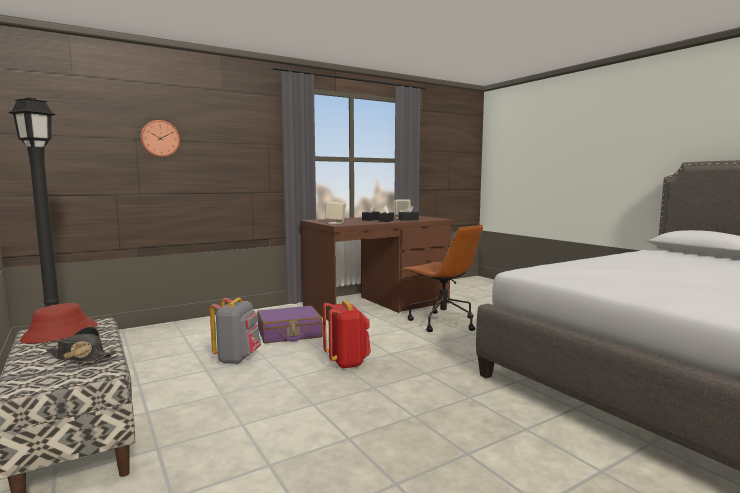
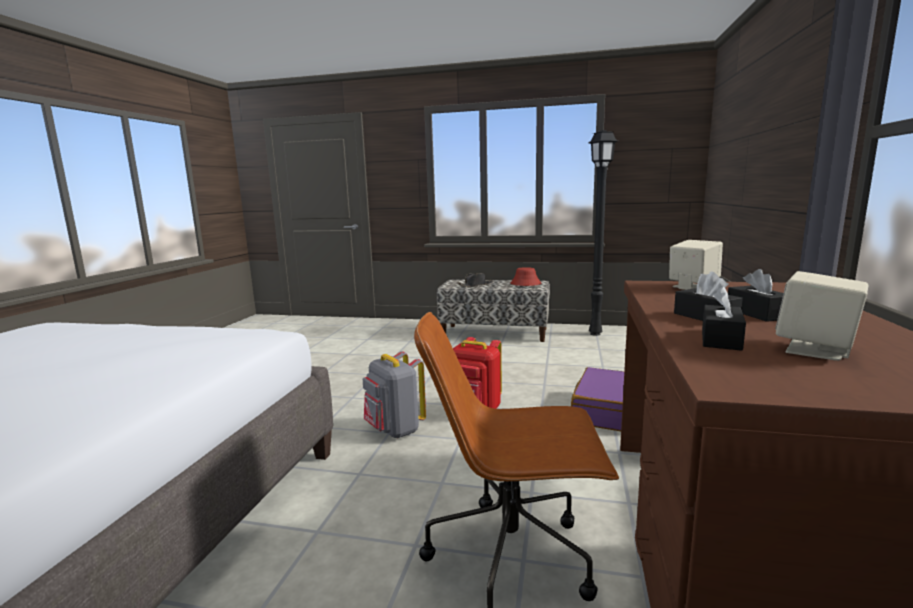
camera: 135 degrees right, 5 degrees up
wall clock [140,120,180,157] -> none
grey backpack [210,298,261,364] -> grey backpack moved to [363,351,426,438]

